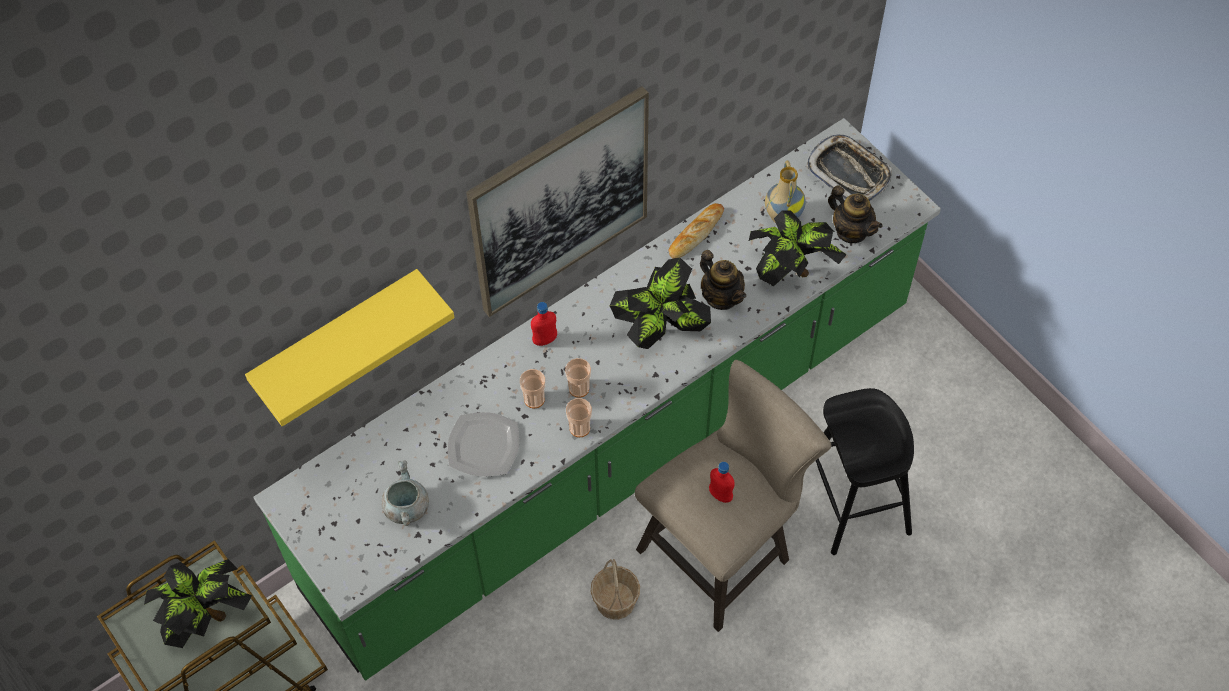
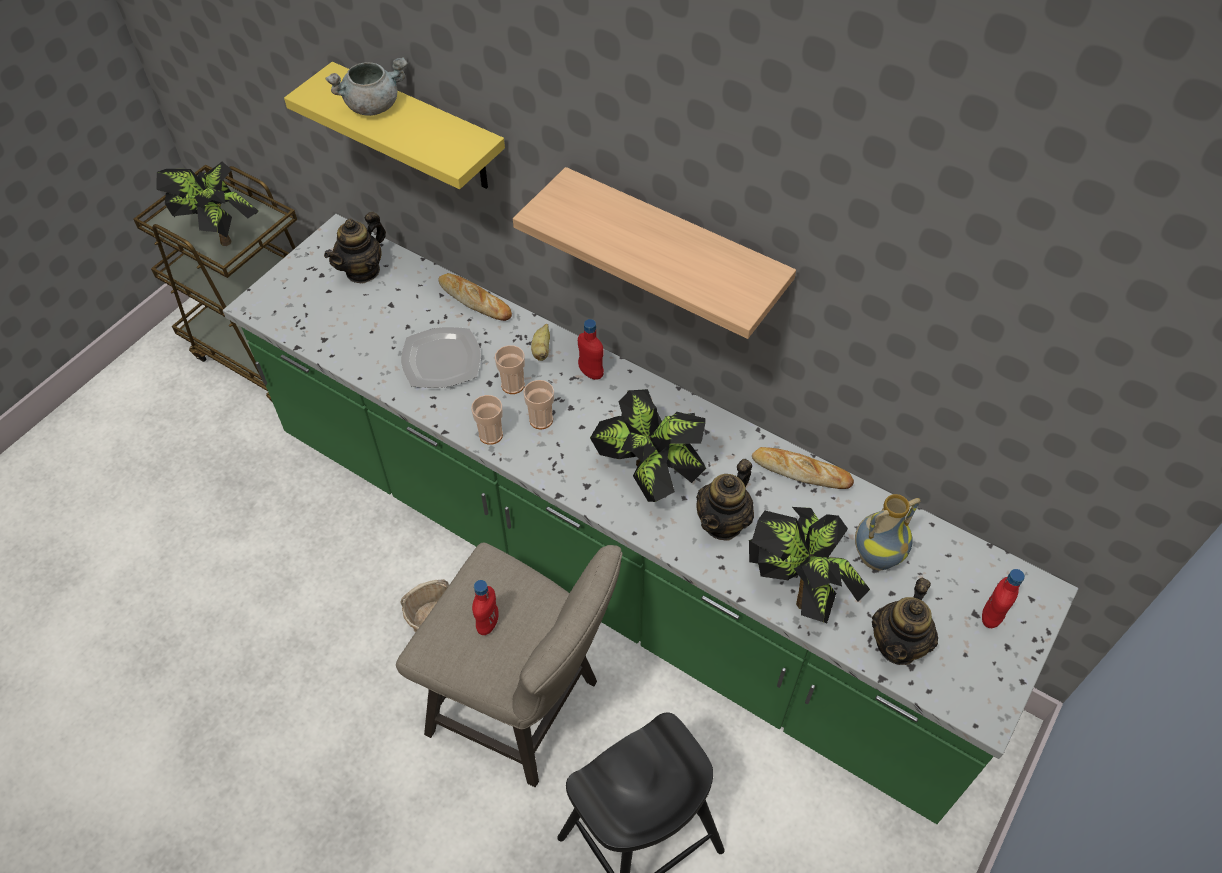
camera: 70 degrees right, 5 degrees down
grey cooking pot [381,461,429,526] -> grey cooking pot moved to [325,57,408,116]
picture [466,86,649,317] -> shelf [513,167,796,339]
tray [806,135,892,201] -> red bottle [982,569,1025,628]
none -> teapot [324,212,386,283]
none -> bread [438,273,512,321]
none -> banana [531,324,550,361]

